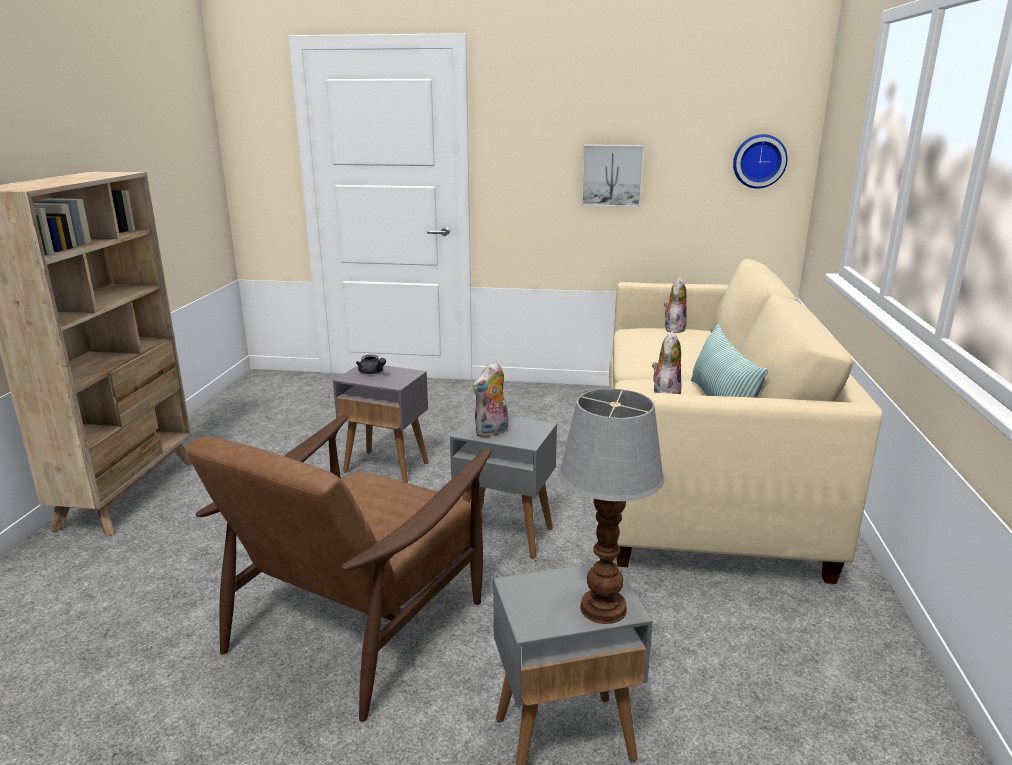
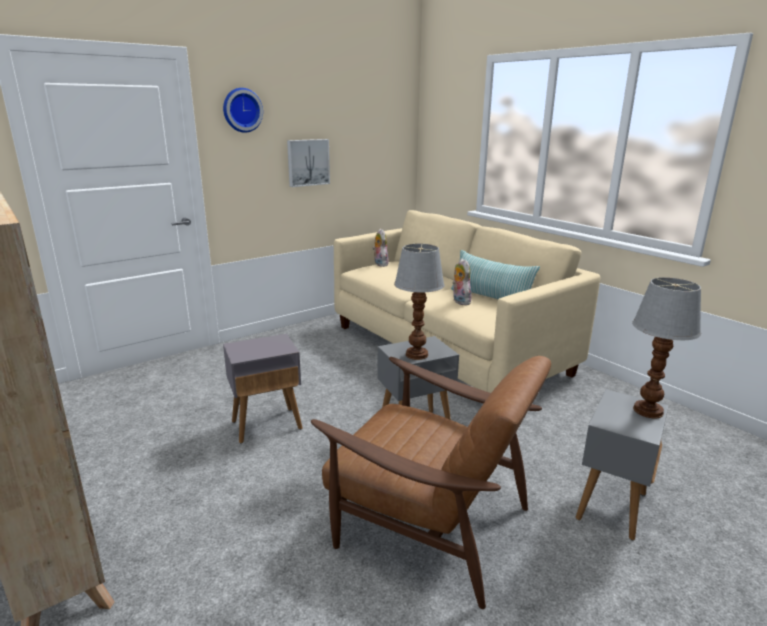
camera: 45 degrees left, 0 degrees up
brown armchair [187,413,491,722] -> brown armchair turned 45 degrees counterclockwise [311,356,551,609]
grey teapot [356,355,386,374] -> none
plush toy [473,361,508,438] -> table lamp [394,244,445,360]
wall clock [733,134,788,189] -> wall clock moved to [223,88,263,133]

